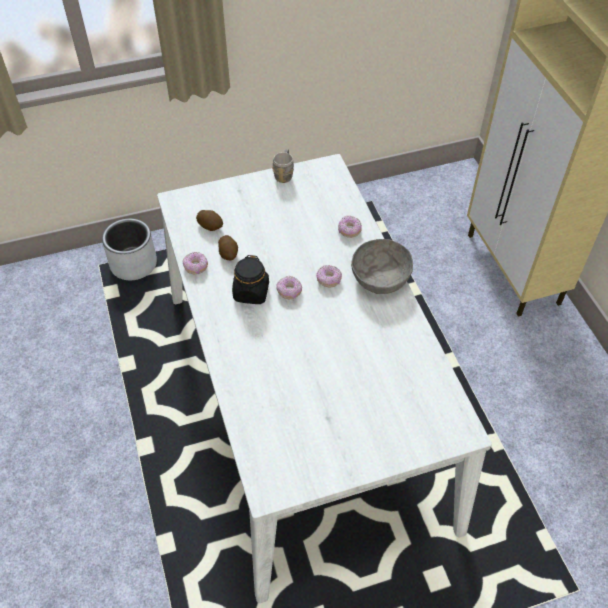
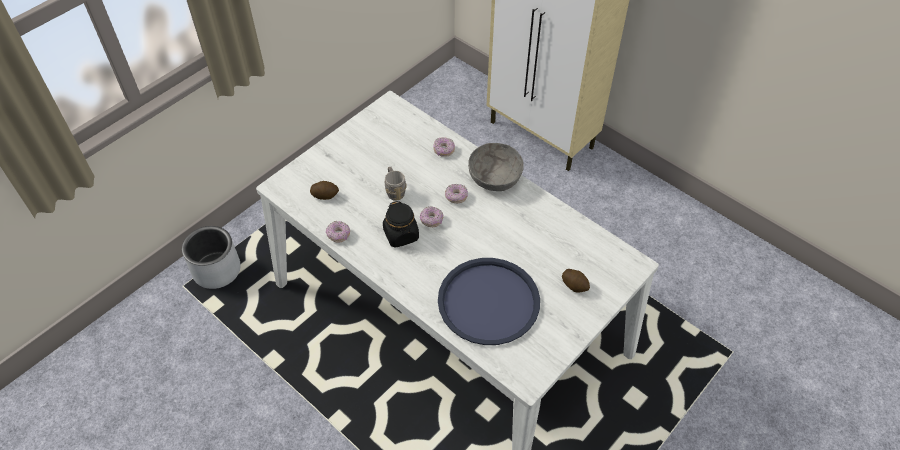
camera: 30 degrees left, 0 degrees up
potato [218,235,238,260] -> potato moved to [562,269,590,293]
grey mug [272,149,294,183] -> grey mug moved to [385,167,407,201]
none -> blue tray [438,258,540,345]

